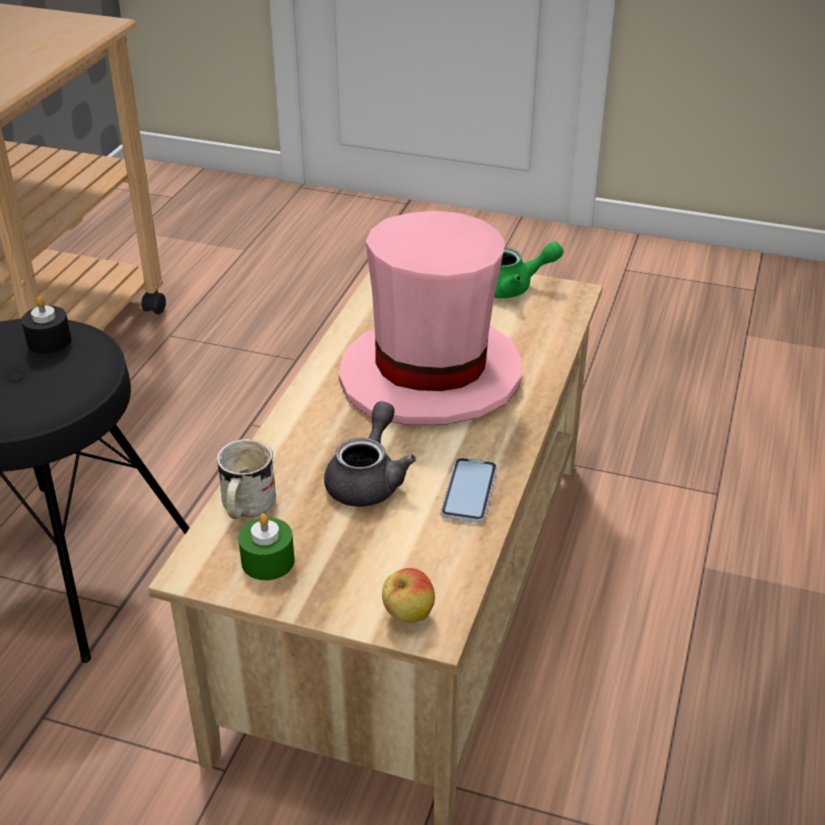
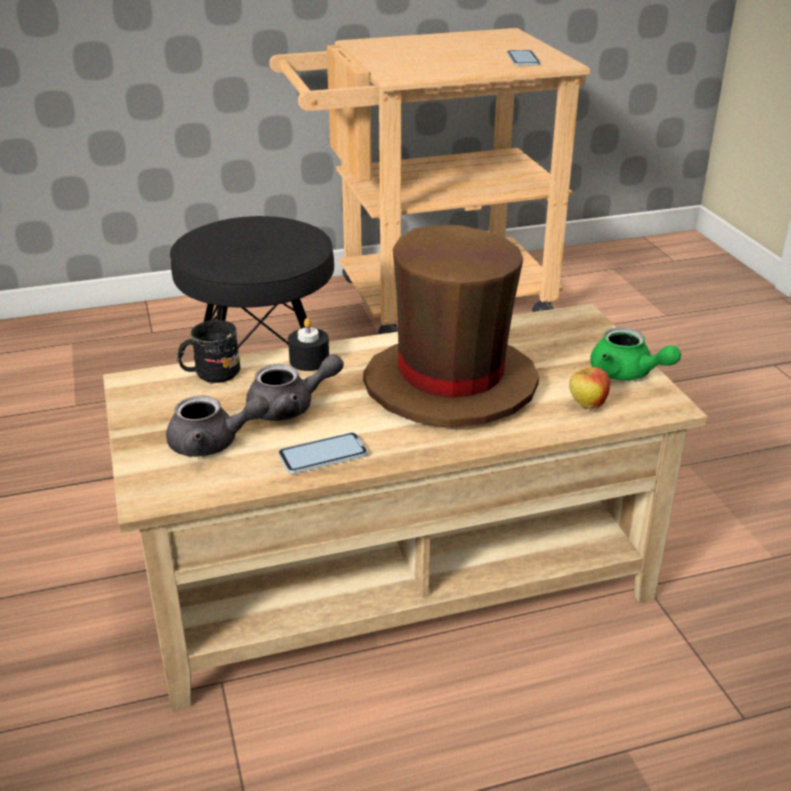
camera: 55 degrees right, 5 degrees down
black candle [21,297,71,354] -> black candle moved to [288,318,329,371]
white mug [217,439,276,519] -> black mug [177,320,240,384]
green candle [238,513,295,580] -> none
pink hat [339,211,521,425] -> brown hat [363,225,539,427]
apple [382,568,435,623] -> apple moved to [569,366,610,409]
none -> grey teapot [166,396,269,457]
none -> phone [507,50,541,66]

